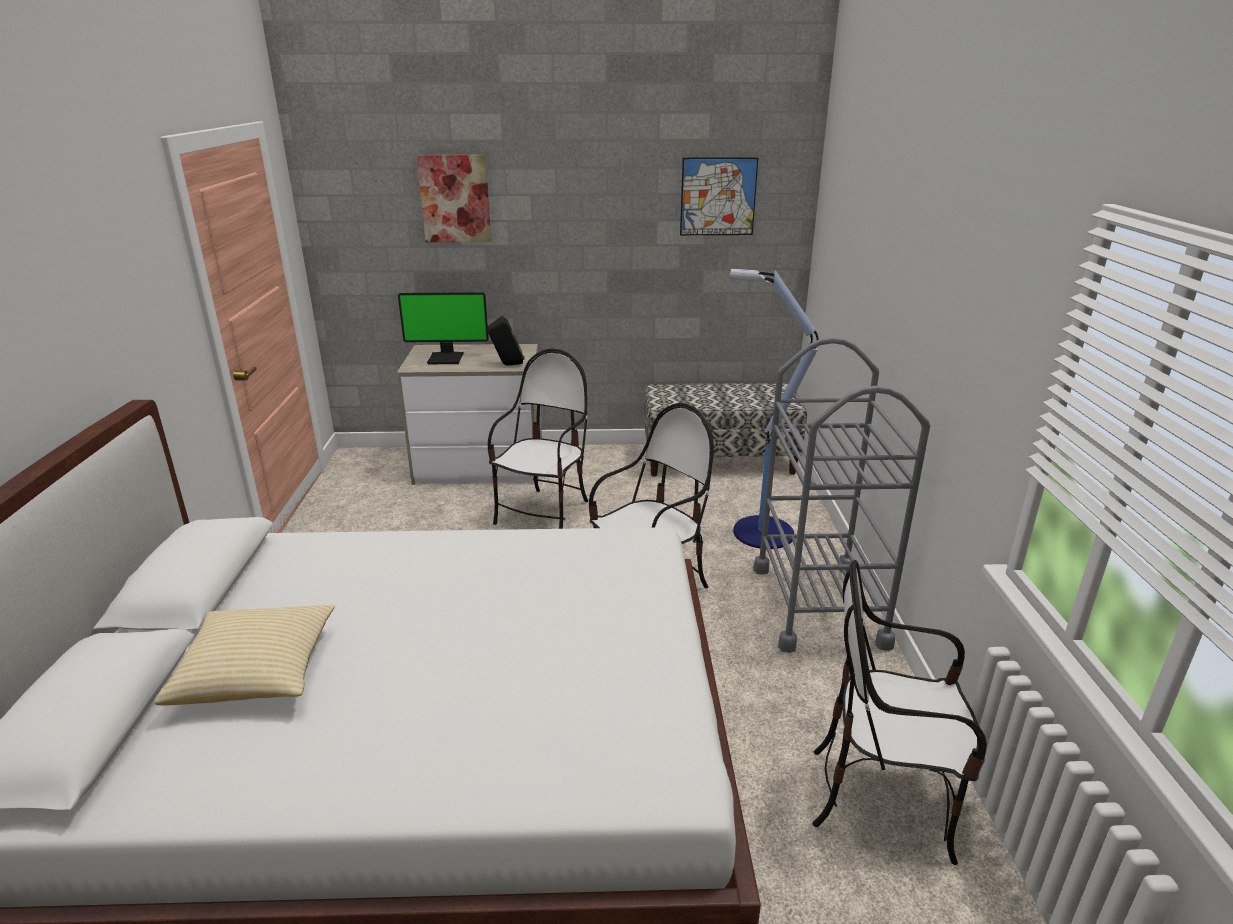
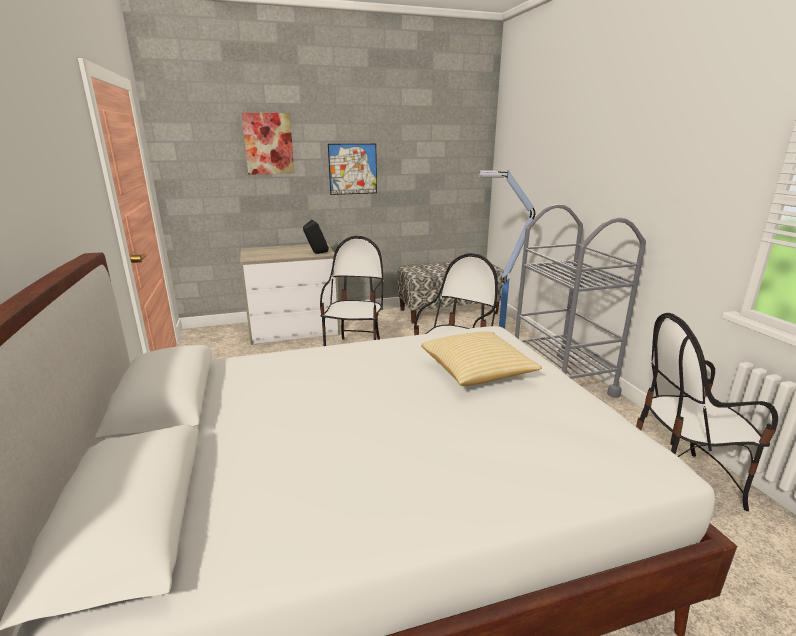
camera: 15 degrees left, 5 degrees down
pillow [154,605,335,705] -> pillow moved to [421,331,542,386]
monitor [398,292,489,364] -> none
picture [680,157,758,235] -> picture moved to [328,144,377,195]

